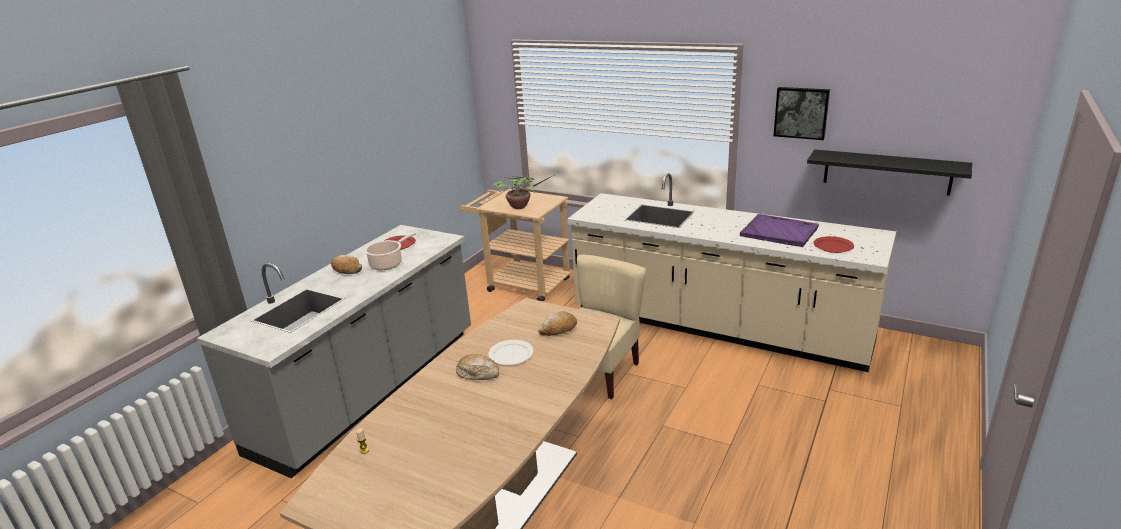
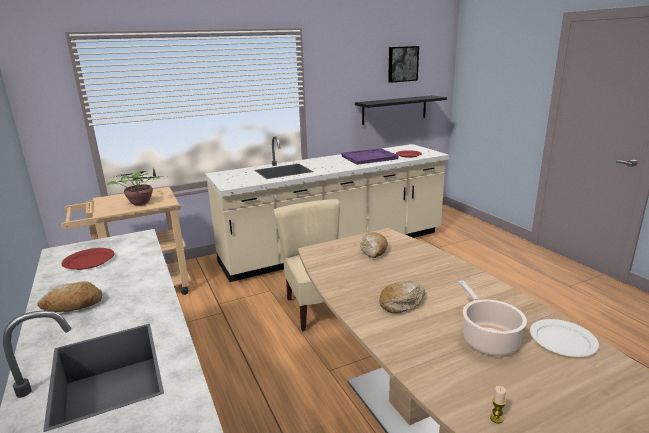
camera: 55 degrees left, 5 degrees down
cooking pot [364,232,416,270] -> cooking pot moved to [458,280,527,356]
white plate [488,340,533,365] -> white plate moved to [530,319,599,357]
picture [774,87,830,140] -> picture moved to [388,46,419,83]

